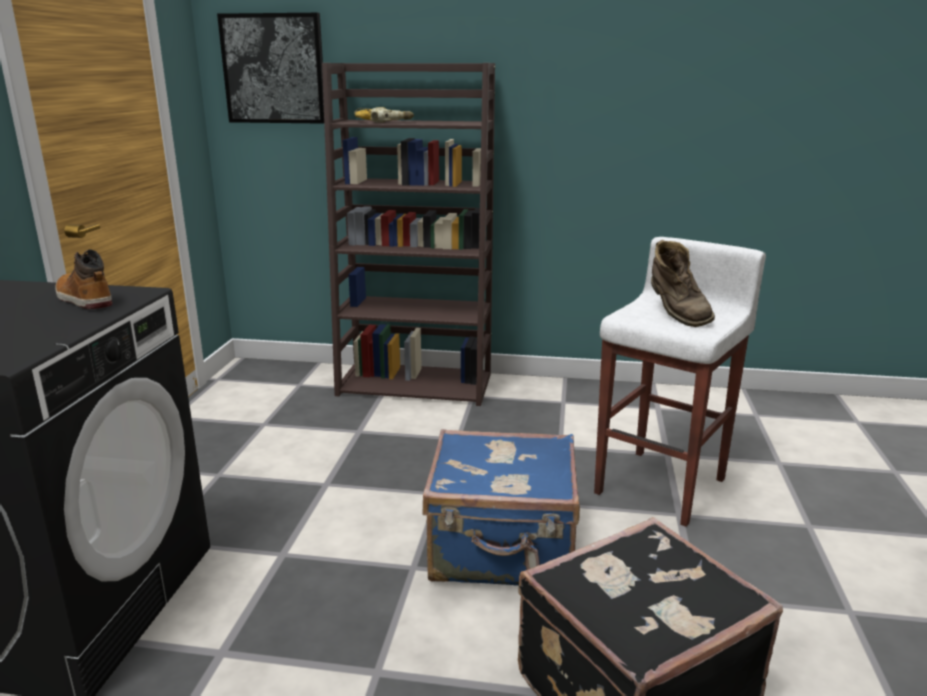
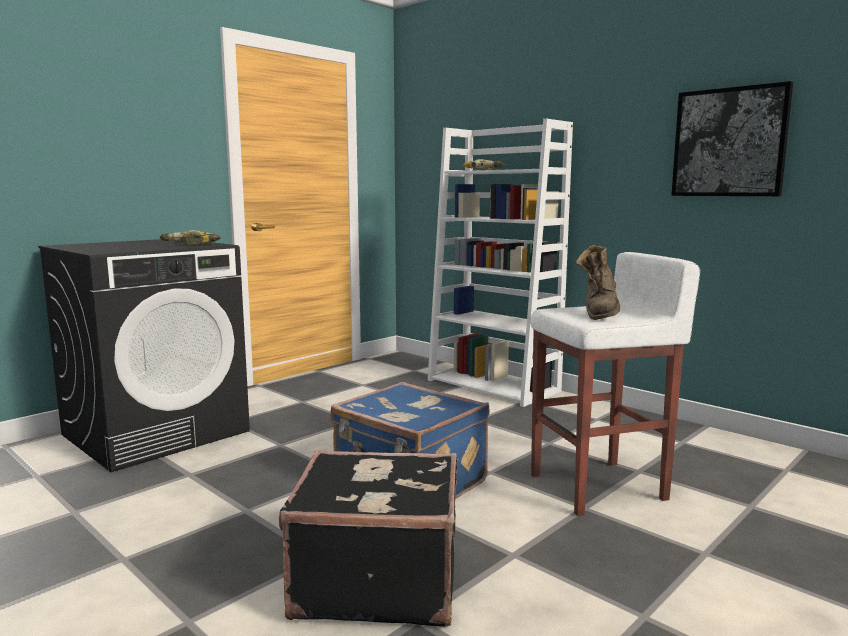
camera: 35 degrees right, 10 degrees down
boot [56,249,112,309] -> power drill [160,230,221,246]
picture [217,13,324,124] -> picture moved to [671,81,793,196]
brown bookcase [322,63,495,406] -> white bookcase [428,119,573,407]

